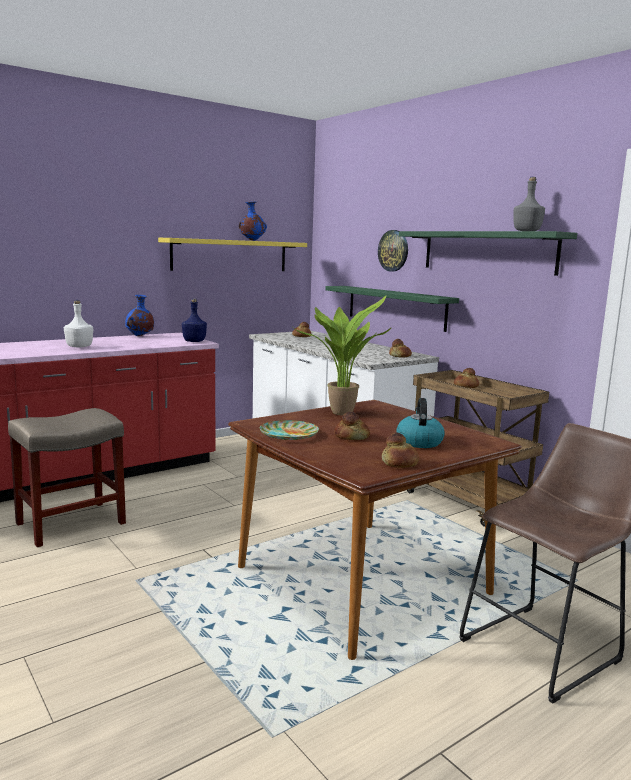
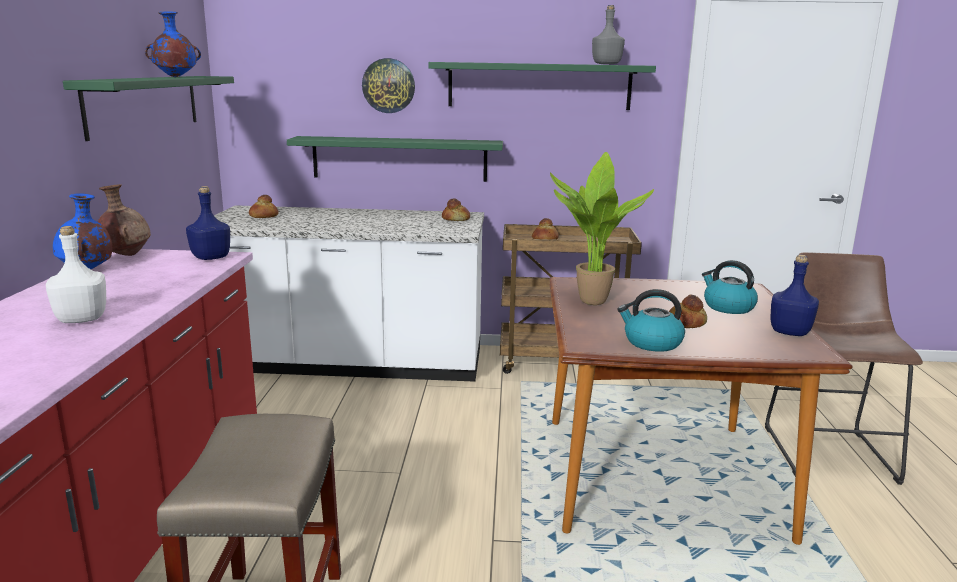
camera: 50 degrees left, 5 degrees up
yellow shelf [158,238,307,271] -> green shelf [63,76,234,141]
plate [260,420,319,440] -> kettle [618,289,685,352]
bread [382,433,419,468] -> blue bottle [771,255,819,336]
none -> brown vase [98,184,151,256]

